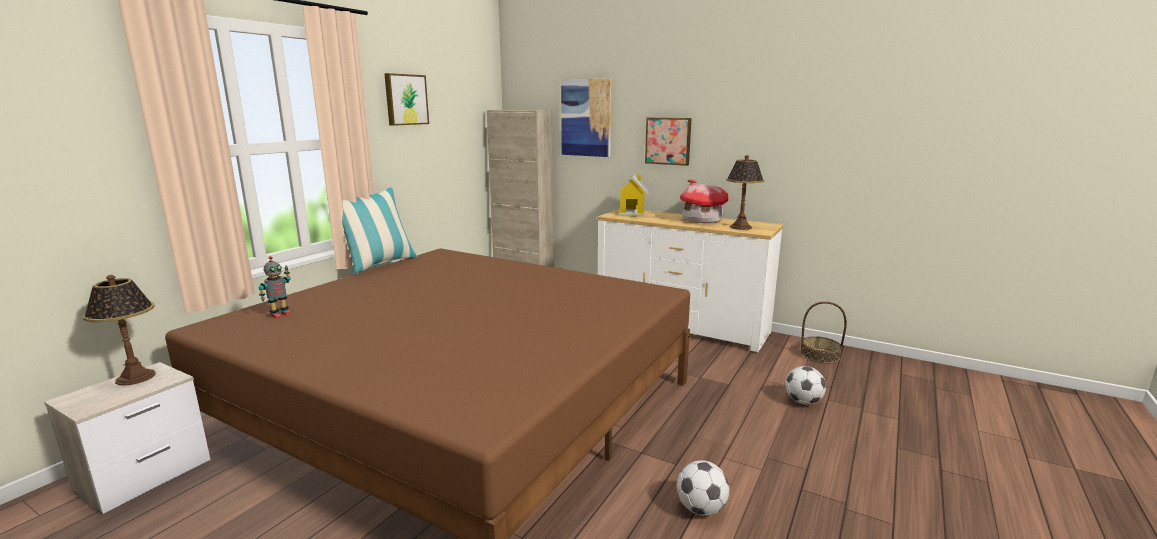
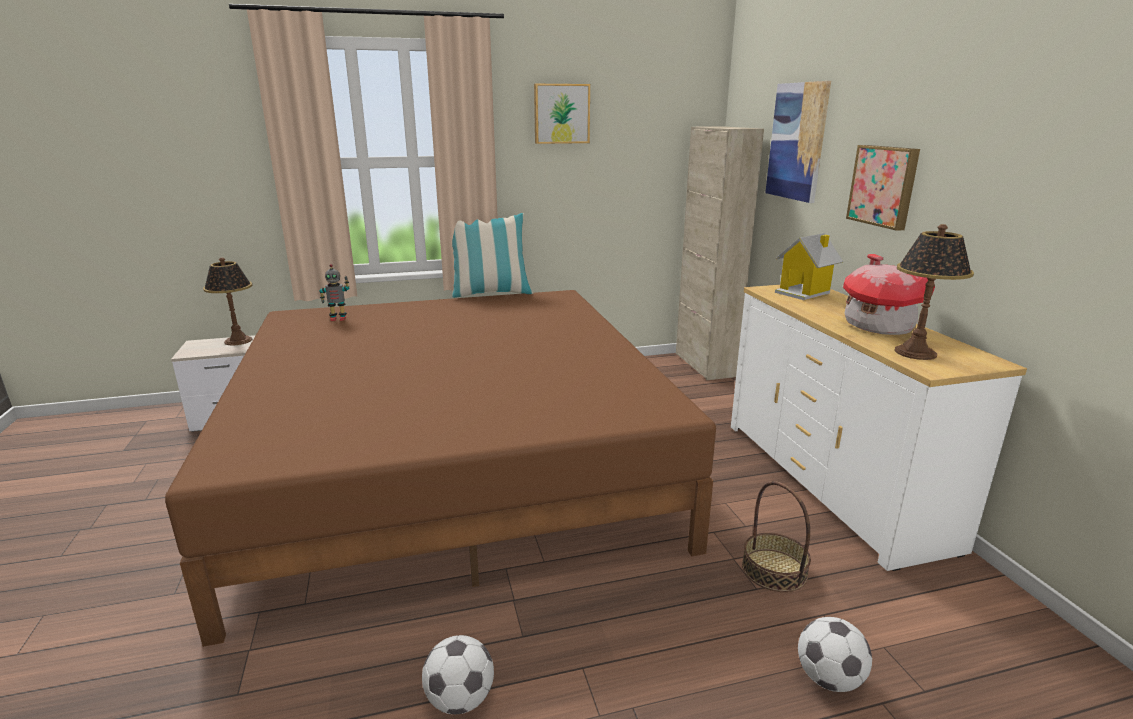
camera: 45 degrees right, 5 degrees up
basket [801,301,847,364] -> basket moved to [742,481,811,592]

